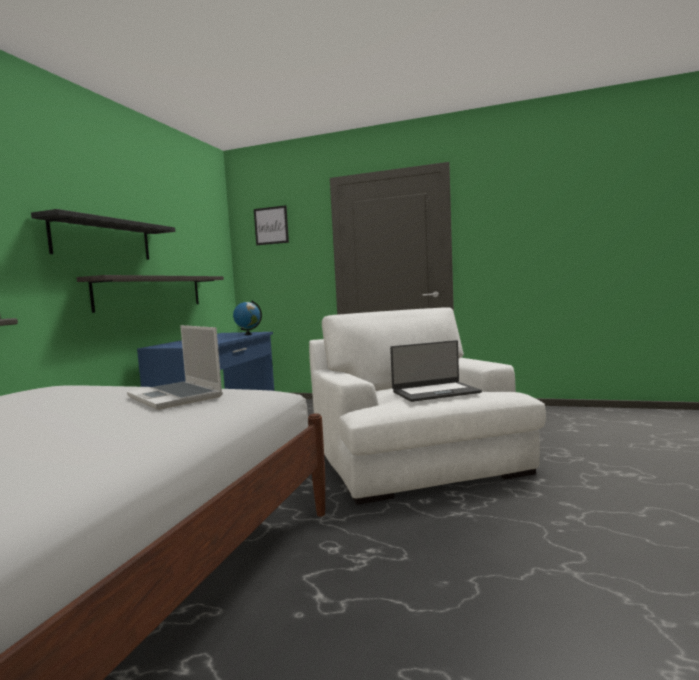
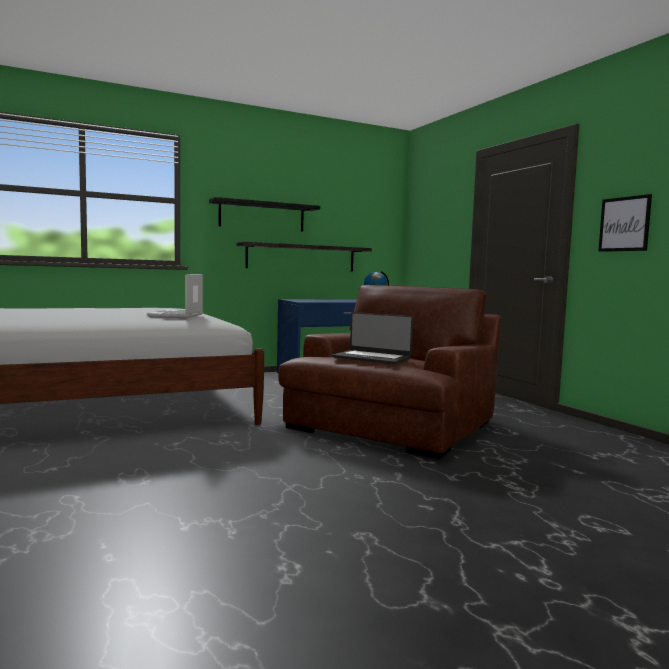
camera: 45 degrees right, 0 degrees up
picture [254,205,289,245] -> picture moved to [598,194,652,252]
white armchair [309,307,546,505] -> brown armchair [278,285,501,459]

